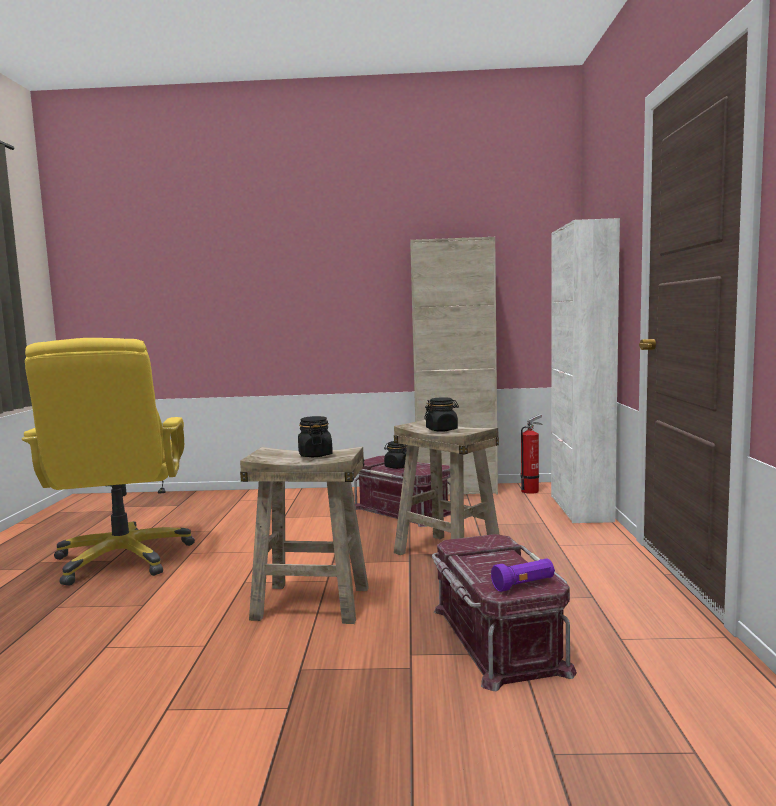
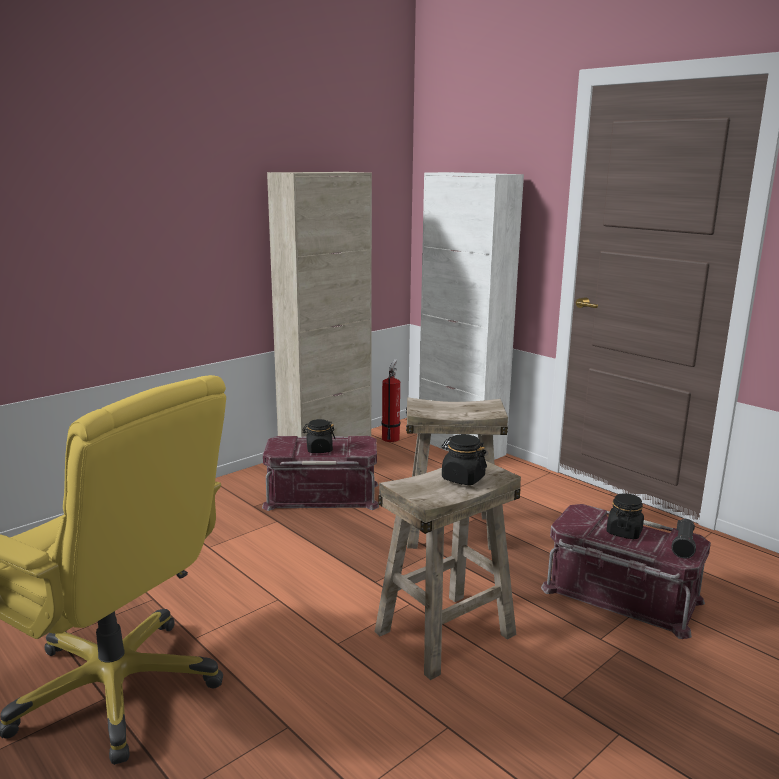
camera: 45 degrees left, 10 degrees up
black jar [424,397,459,432] -> black jar moved to [606,493,644,539]
purple flashlight [491,558,555,592] -> black flashlight [672,519,696,559]

